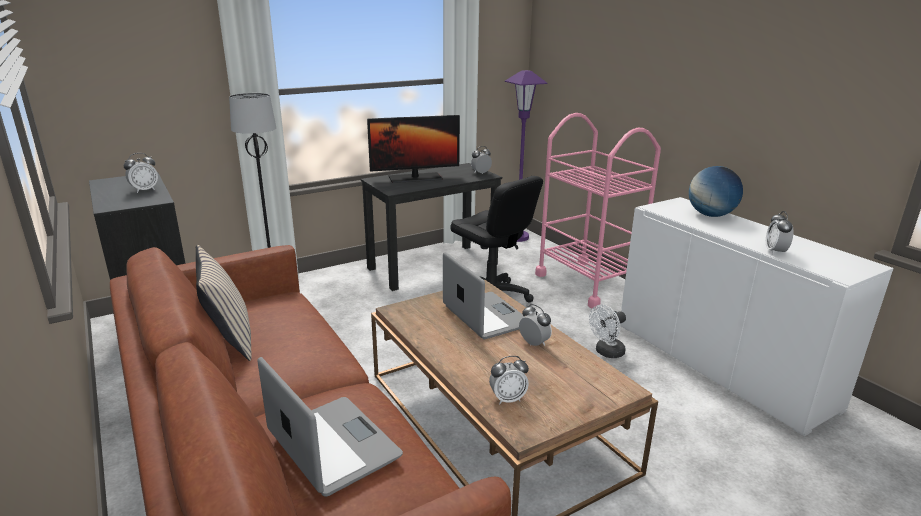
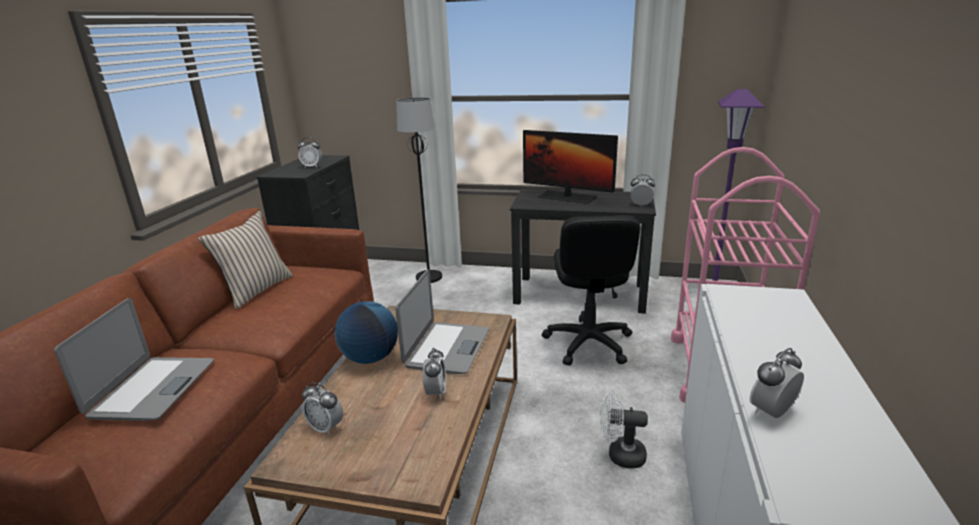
camera: 45 degrees right, 0 degrees up
globe [689,166,743,217] -> globe moved to [334,301,398,364]

